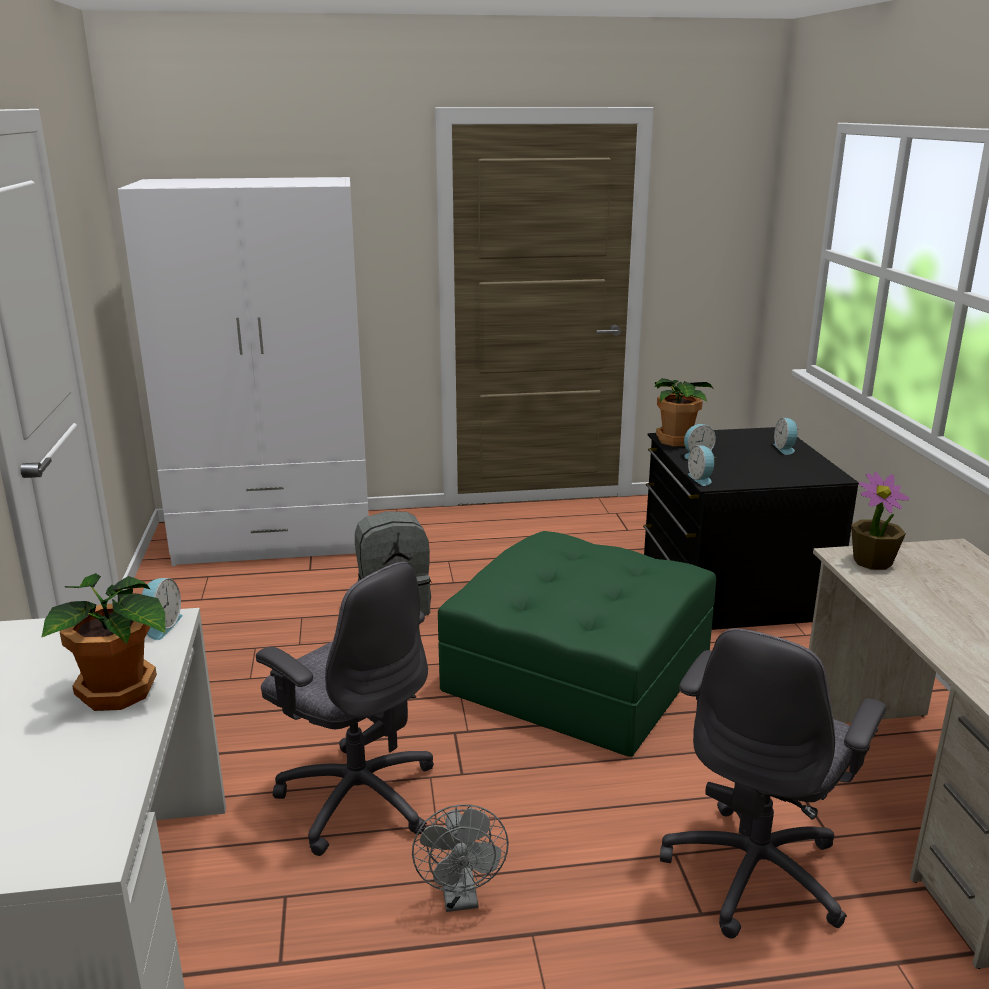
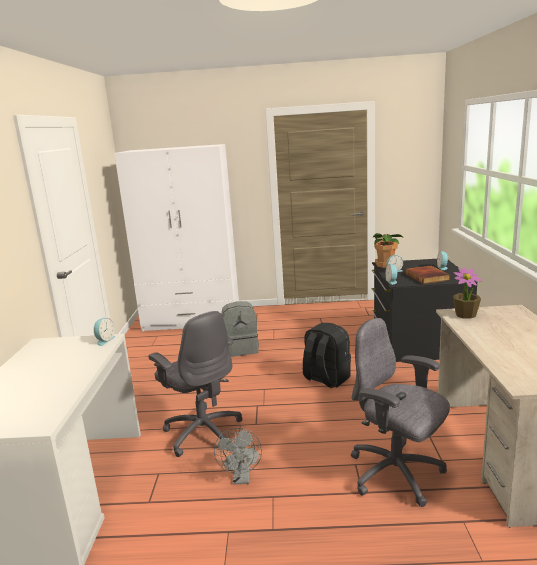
camera: 10 degrees right, 5 degrees down
potted plant [41,573,166,711] -> none
green ottoman [438,531,716,757] -> black backpack [303,323,351,388]
grey office chair [660,628,886,939] -> grey office chair turned 90 degrees clockwise [351,318,450,507]
none -> book [406,266,450,284]

